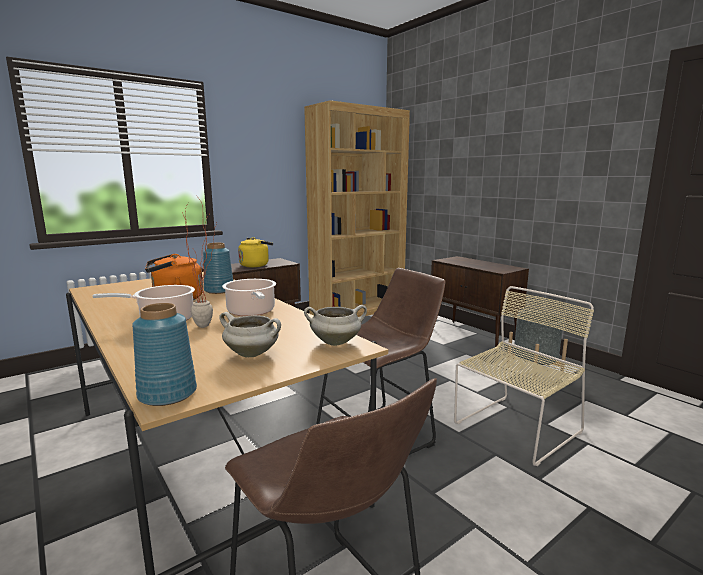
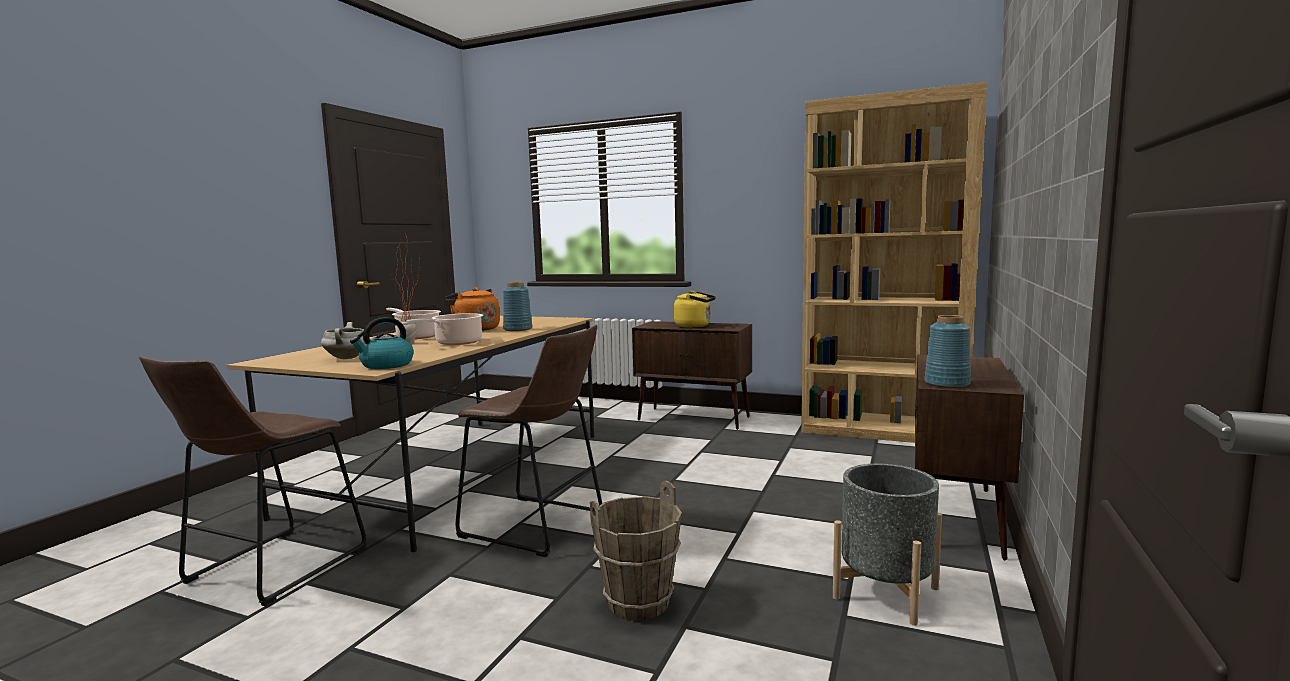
camera: 60 degrees right, 5 degrees down
blue vase [132,303,197,406] -> blue vase moved to [924,315,971,388]
white cooking pot [304,305,367,346] -> kettle [350,317,414,369]
beige chair [454,286,594,466] -> brown bucket [590,481,682,621]

